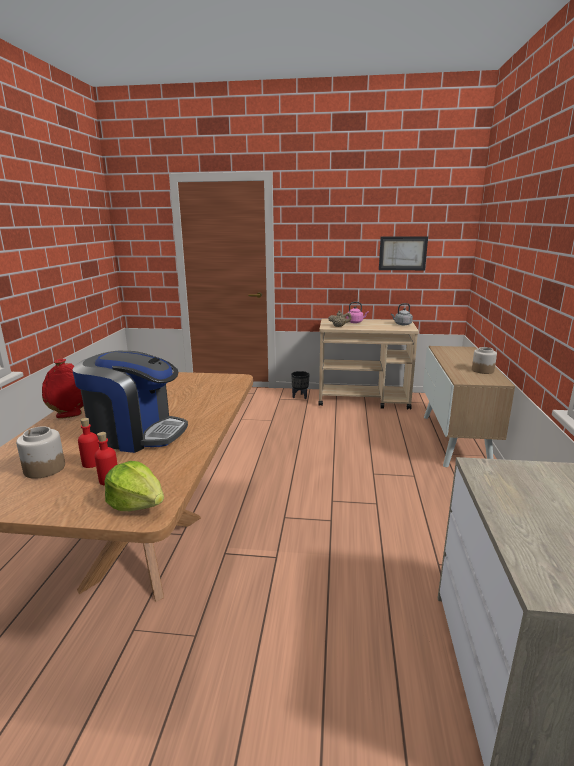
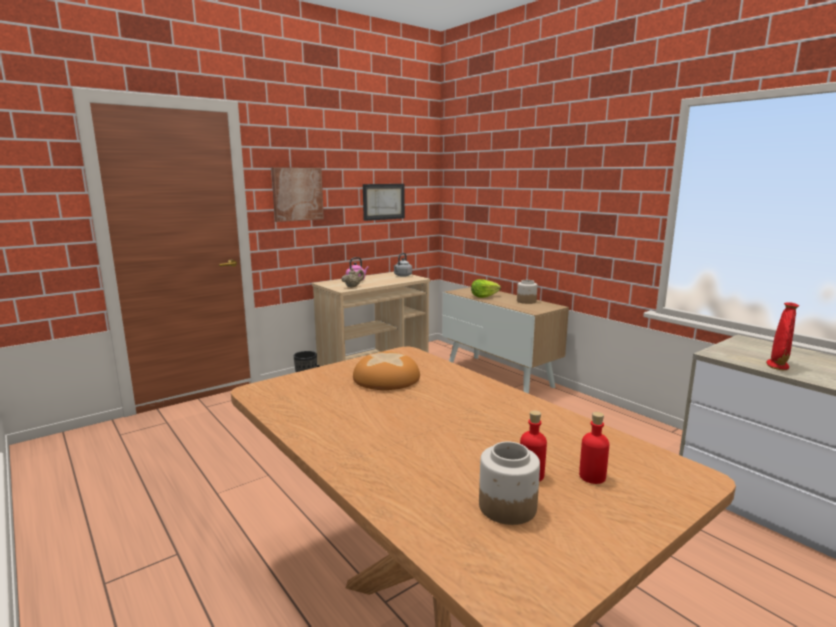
camera: 45 degrees left, 5 degrees down
red vase [42,359,84,419] -> red vase moved to [766,302,799,370]
coffee machine [72,351,188,453] -> none
lettuce [105,461,164,511] -> lettuce moved to [471,279,501,298]
none -> picture [271,167,324,222]
none -> bread [353,351,420,390]

